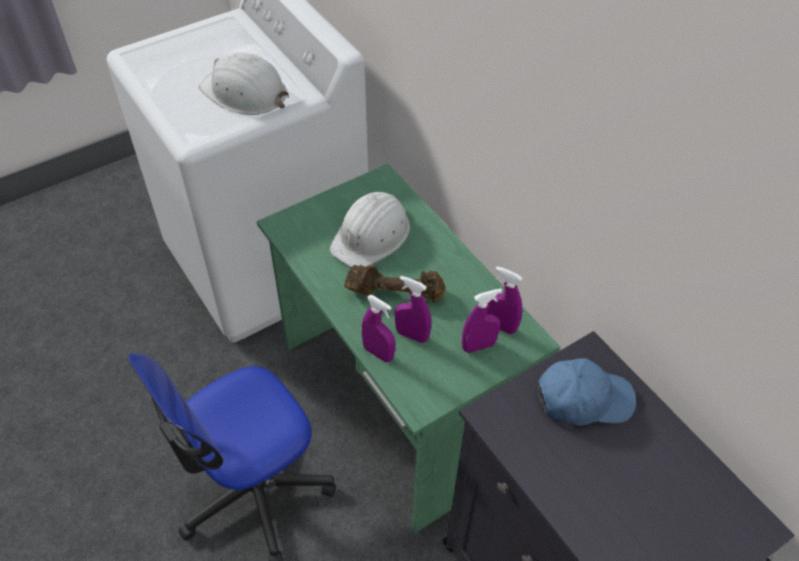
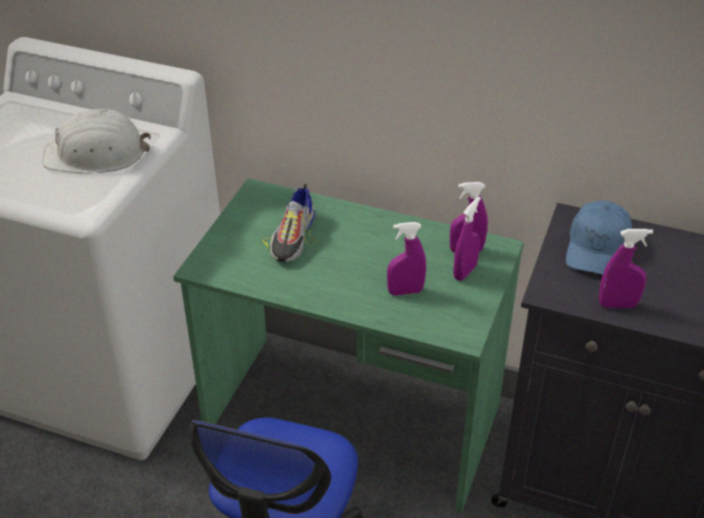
camera: 35 degrees left, 10 degrees down
white hard hat [329,192,410,268] -> shoe [263,184,316,262]
brown dumbbell [344,265,445,303] -> none
purple spray bottle [362,295,395,362] -> purple spray bottle moved to [599,229,653,308]
blue cap [538,358,636,426] -> blue cap turned 150 degrees clockwise [566,201,632,275]

